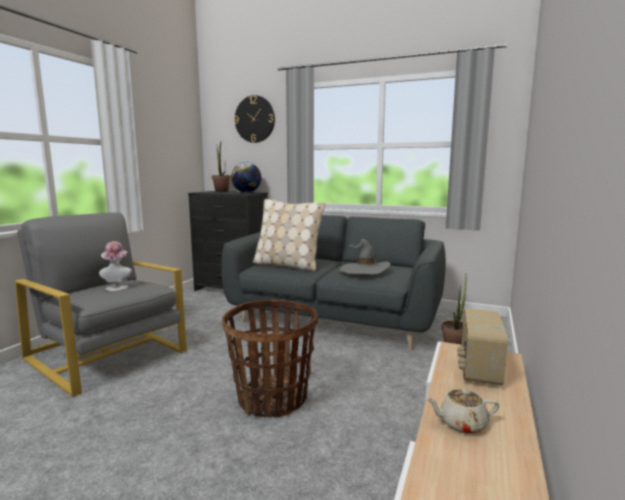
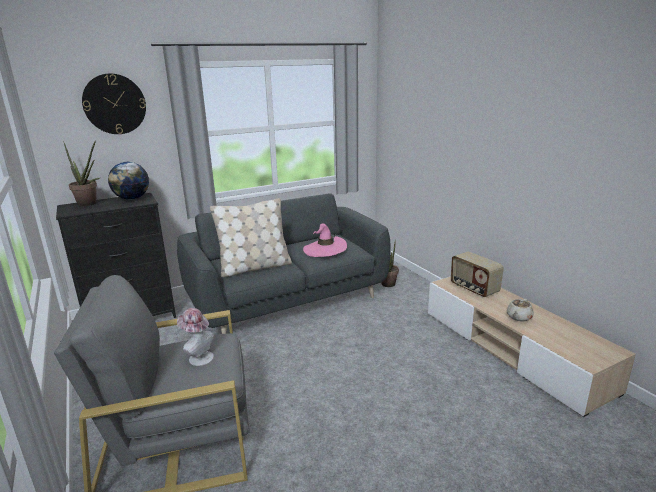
camera: 50 degrees left, 10 degrees up
basket [222,300,318,418] -> none
grey hat [340,239,391,274] -> pink hat [303,223,347,257]

